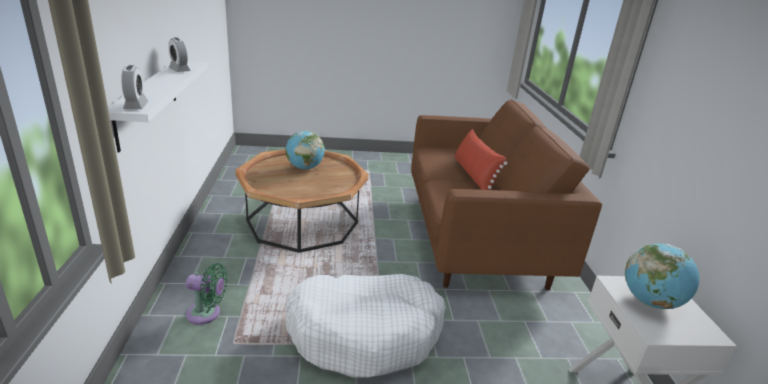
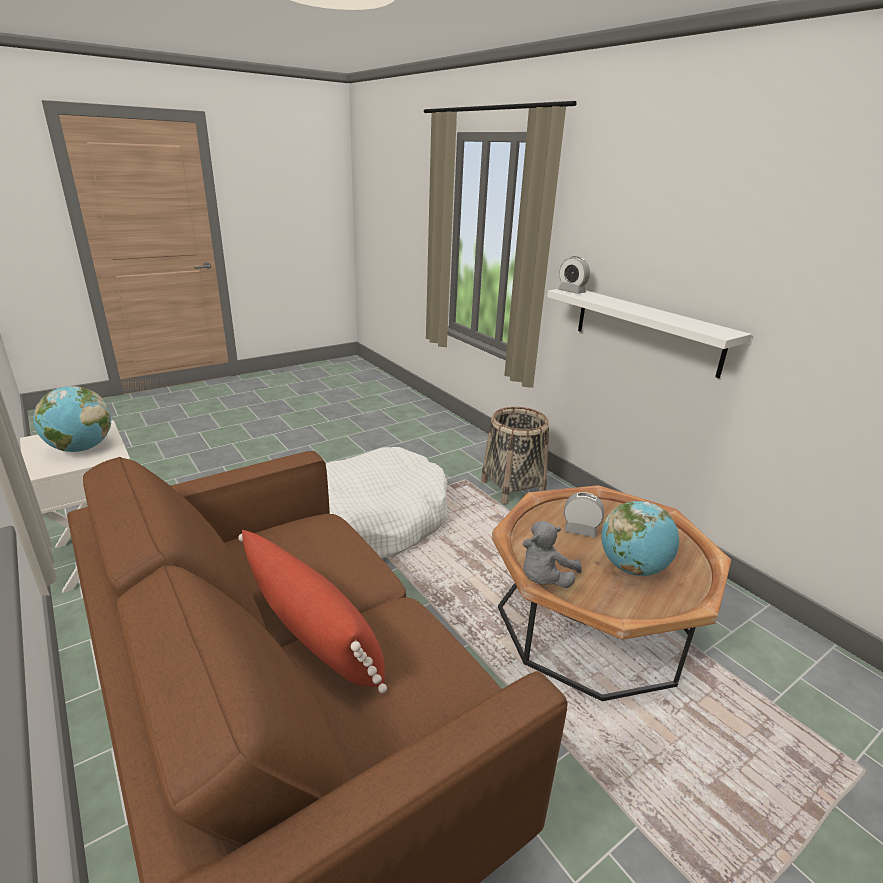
camera: 150 degrees right, 0 degrees up
alarm clock [168,38,191,72] -> alarm clock moved to [564,492,604,538]
green fan [186,263,227,325] -> basket [481,407,549,504]
none -> grey plush toy [523,521,582,588]

